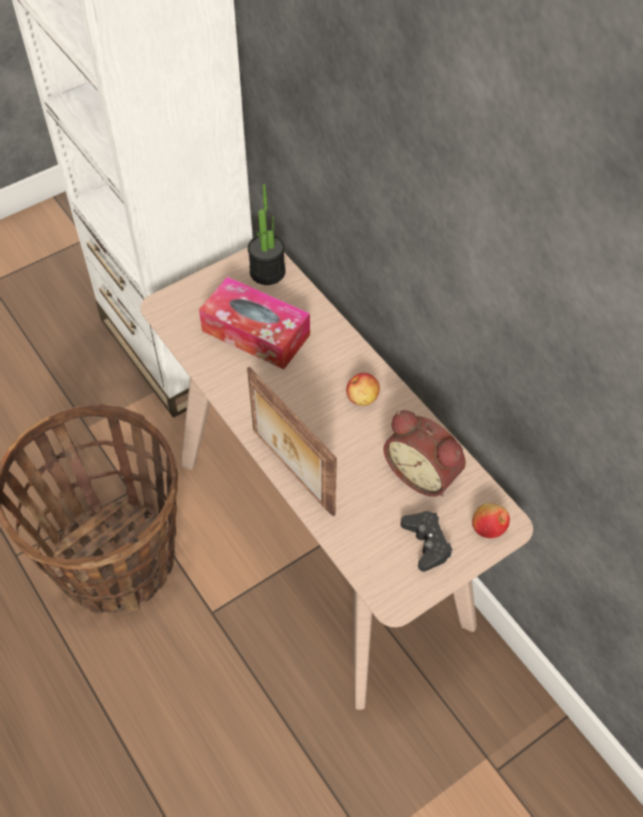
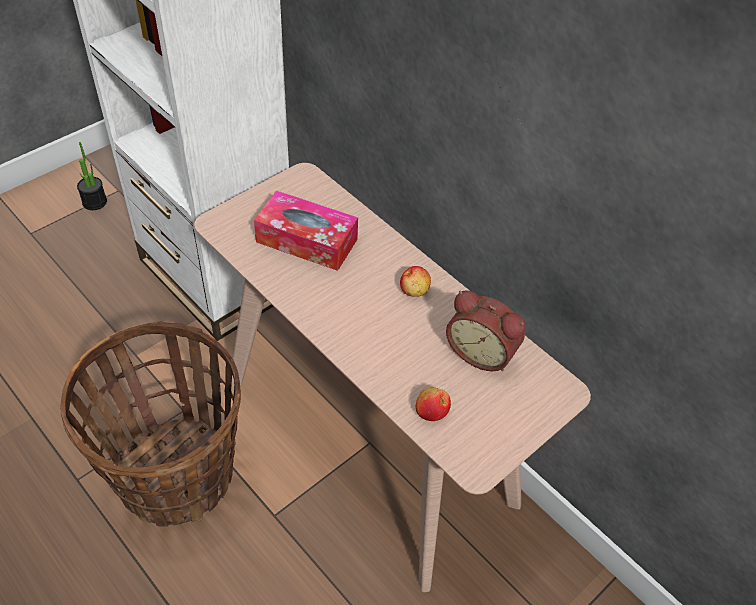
camera: 10 degrees left, 5 degrees down
picture frame [247,366,337,516] -> none
potted plant [248,184,286,285] -> potted plant moved to [77,142,107,210]
black game controller [401,511,453,572] -> none
apple [472,503,510,538] -> apple moved to [416,388,451,421]

